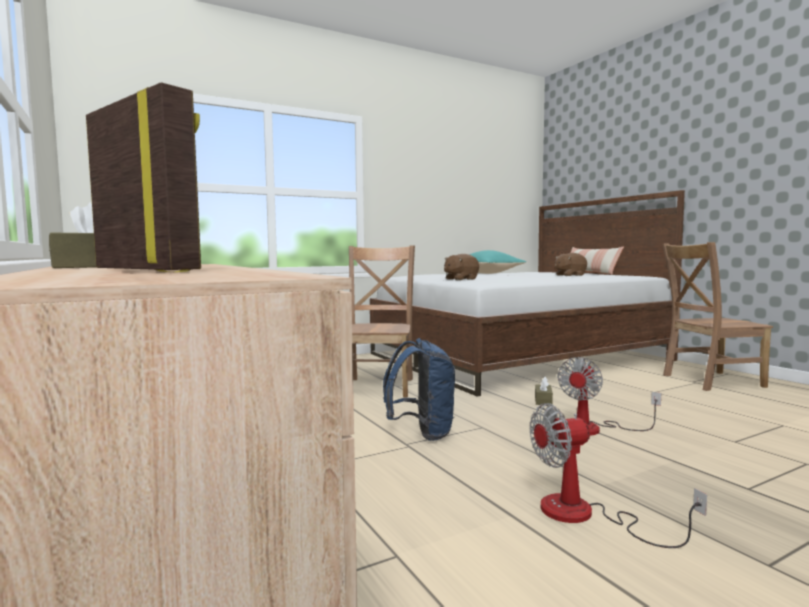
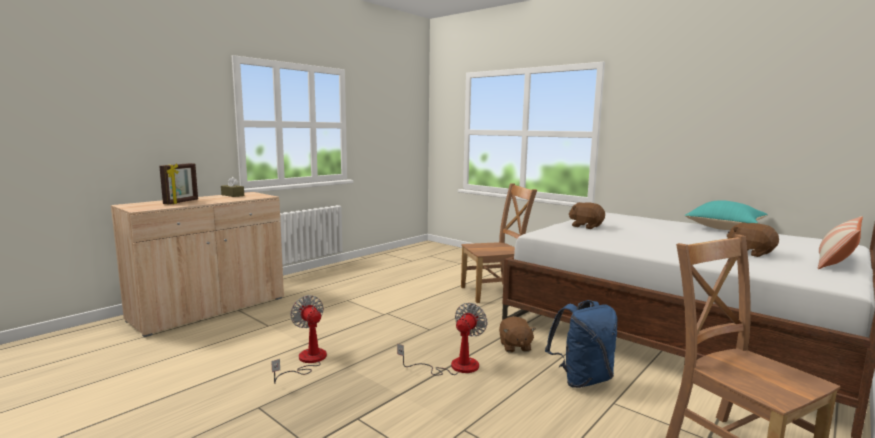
camera: 70 degrees right, 5 degrees up
blue backpack [383,338,455,441] -> blue backpack moved to [545,300,617,388]
brown tissue box [535,377,553,406] -> brown plush toy [499,316,536,353]
fan [557,357,661,436] -> fan turned 105 degrees clockwise [397,303,488,376]

